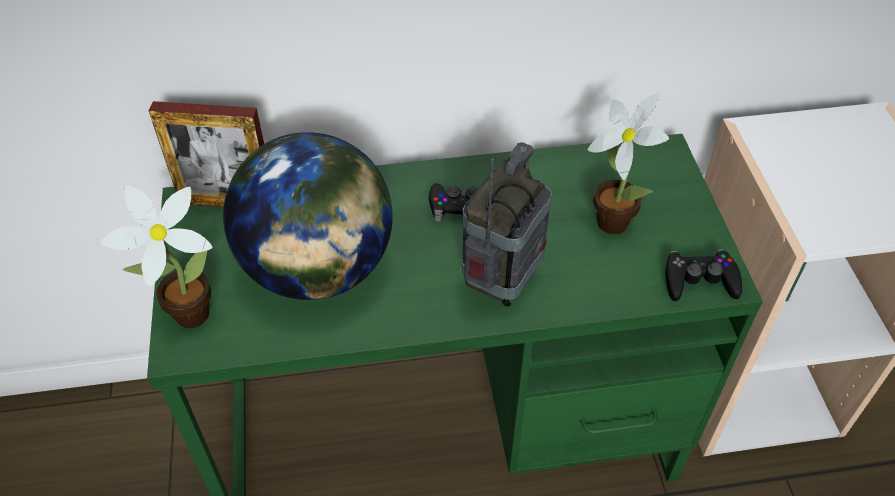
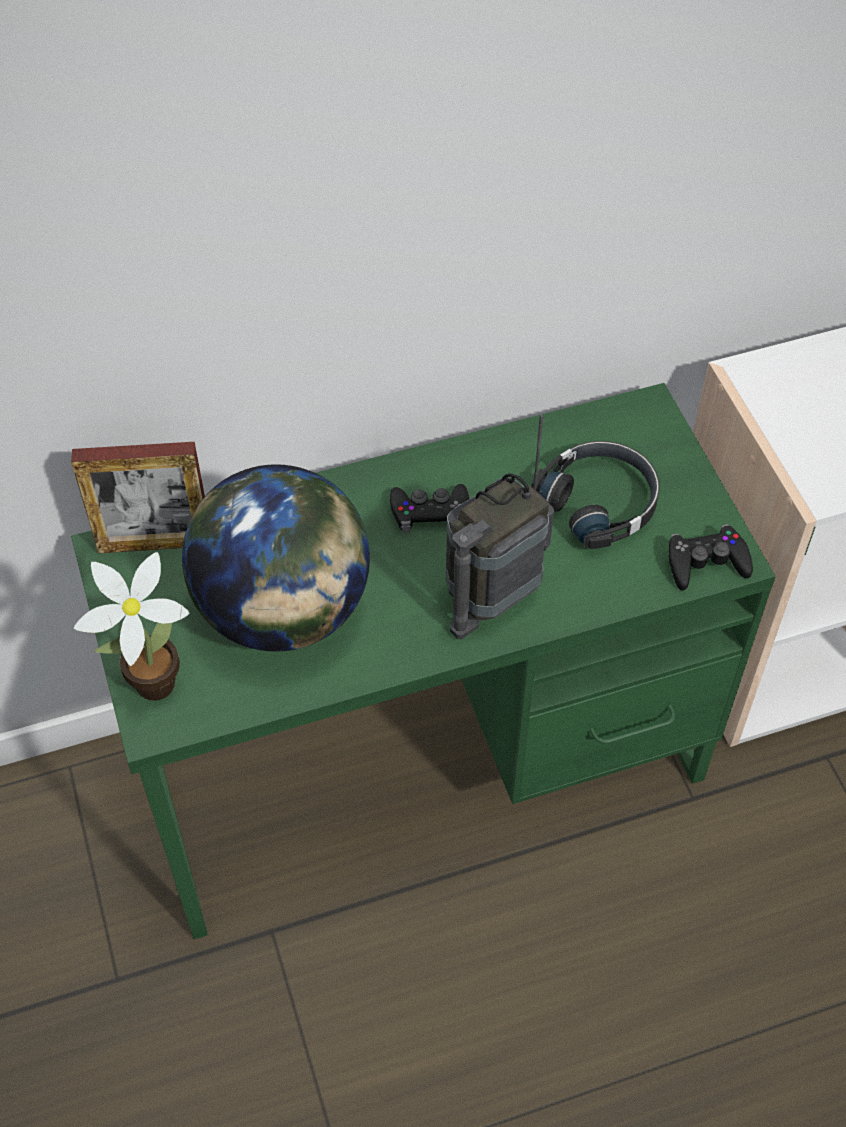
camera: 10 degrees left, 5 degrees up
radio [462,142,552,307] -> radio turned 150 degrees counterclockwise [446,414,554,639]
potted plant [588,93,669,235] -> black headphones [531,441,660,549]

